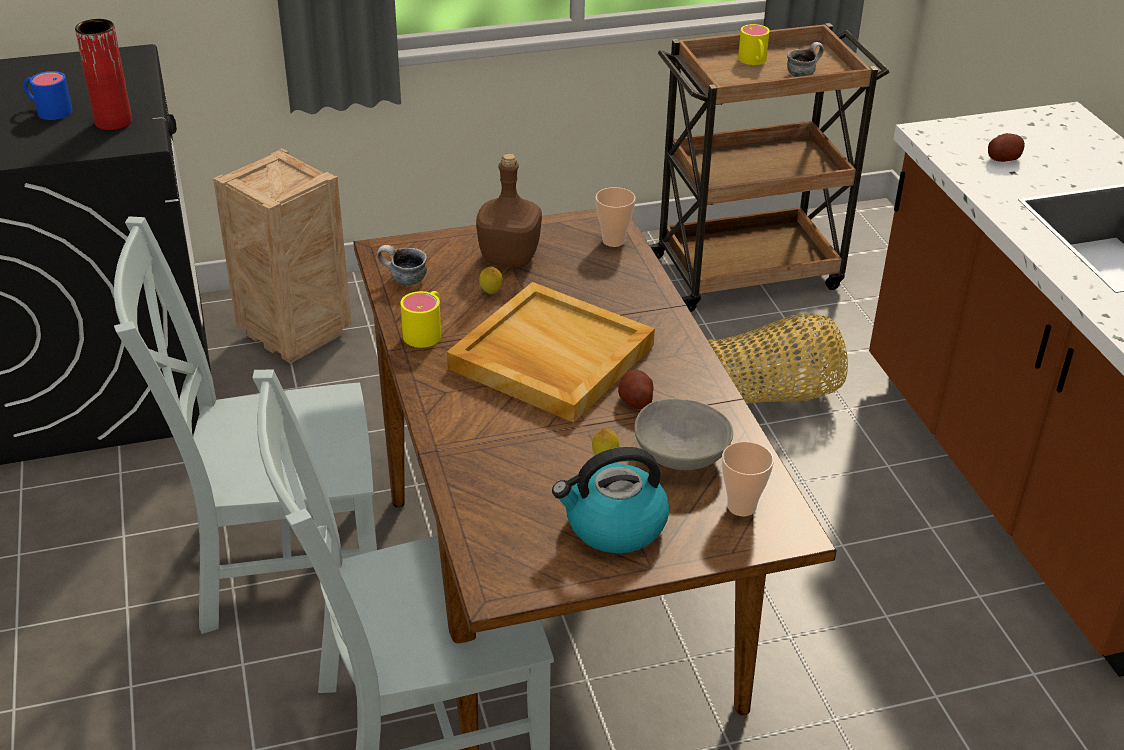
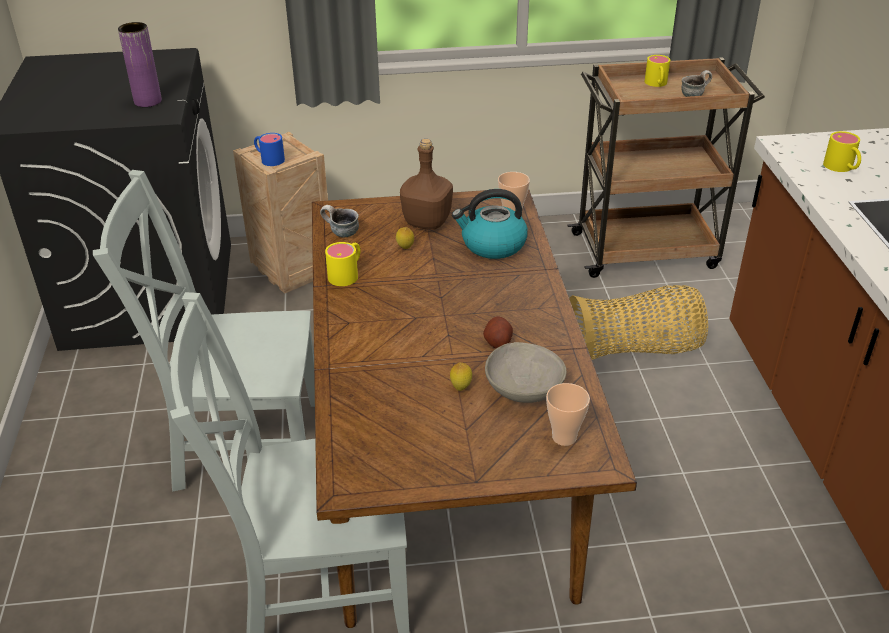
camera: 10 degrees right, 0 degrees up
blue mug [24,71,73,120] -> blue mug moved to [254,133,285,166]
red vase [75,19,132,131] -> purple vase [118,22,162,107]
beige tray [447,282,655,423] -> none
kettle [552,447,669,553] -> kettle moved to [452,189,528,259]
potato [988,133,1025,162] -> yellow mug [823,131,861,172]

